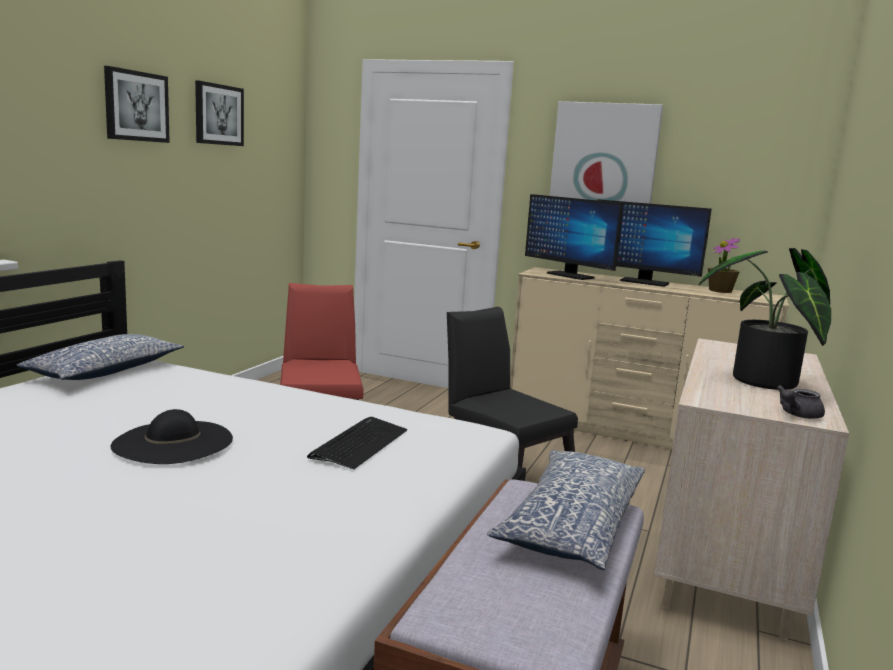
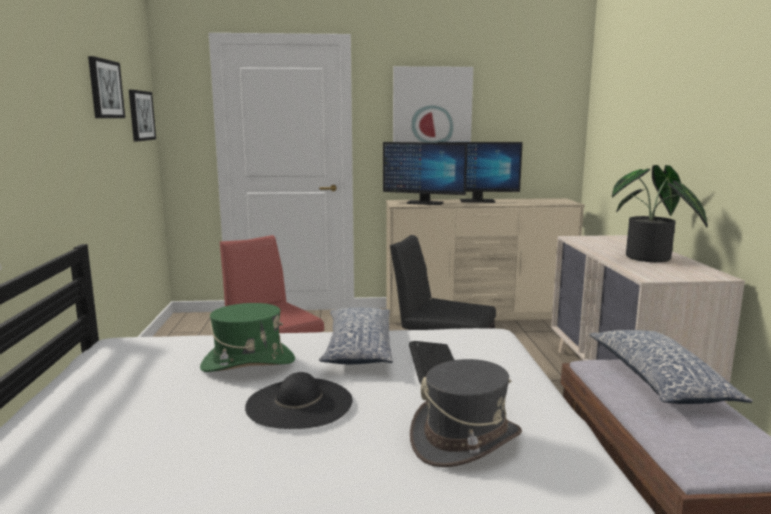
camera: 25 degrees left, 0 degrees up
pillow [17,334,184,380] -> pillow moved to [319,307,393,364]
picture [104,66,170,143] -> picture moved to [129,90,156,141]
potted plant [708,237,740,293] -> none
grey teapot [776,385,825,419] -> none
none -> green hat [200,303,295,372]
none -> grey hat [410,359,522,467]

